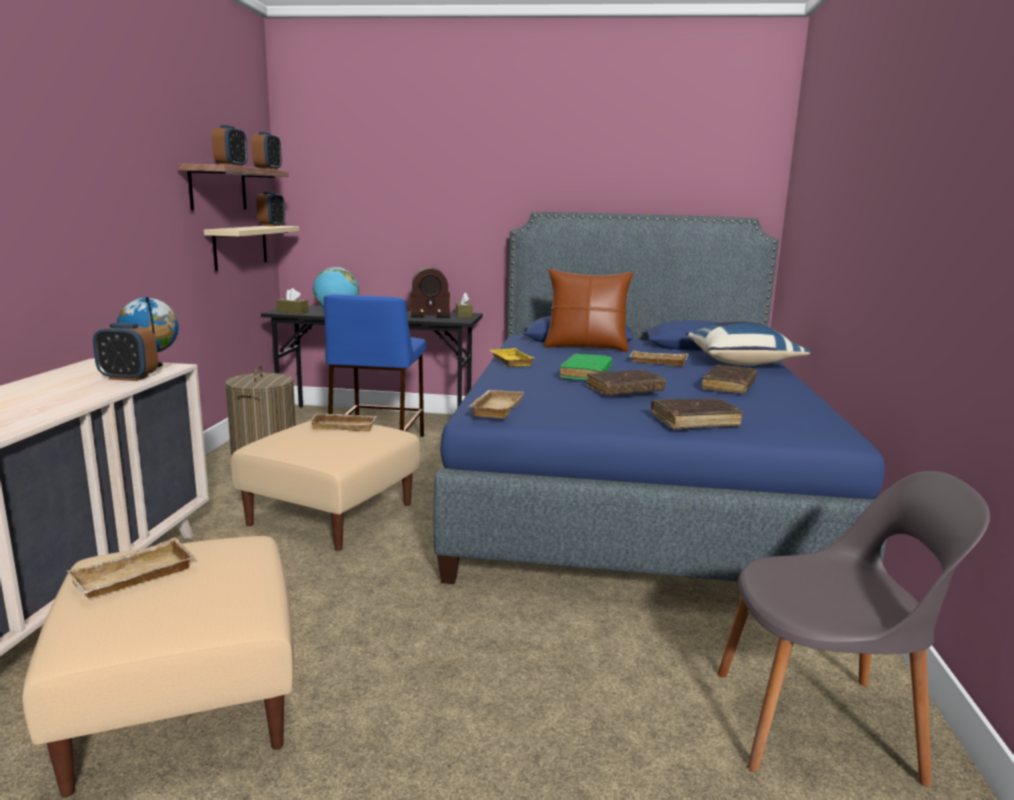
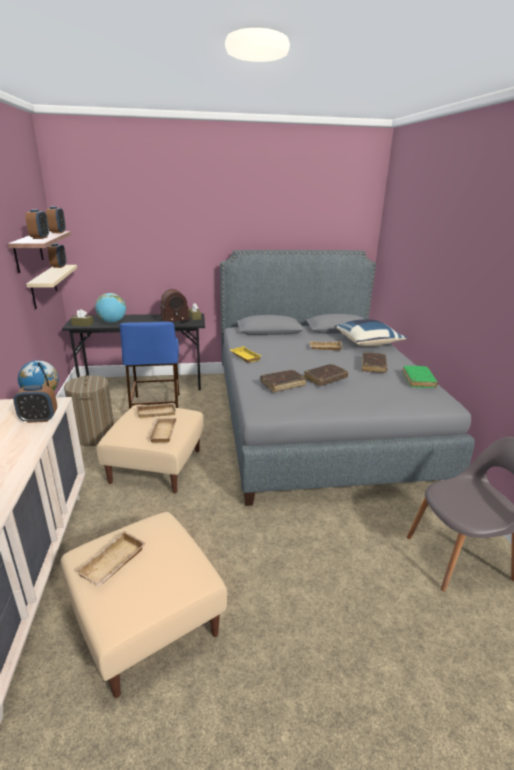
camera: 15 degrees left, 10 degrees up
blue bed [434,212,887,584] -> grey bed [220,250,475,506]
beige tray [470,390,524,418] -> beige tray moved to [148,418,177,443]
brown pillow [544,269,633,352] -> none
green book [560,354,612,380] -> green book moved to [402,366,438,388]
brown book [651,399,743,430] -> brown book moved to [260,370,306,393]

